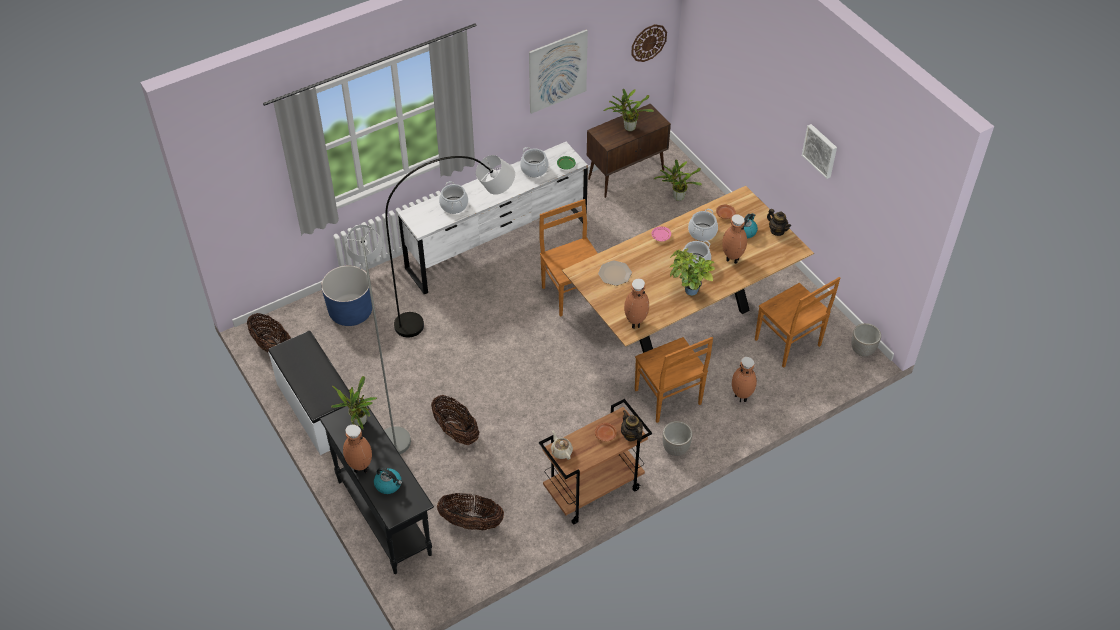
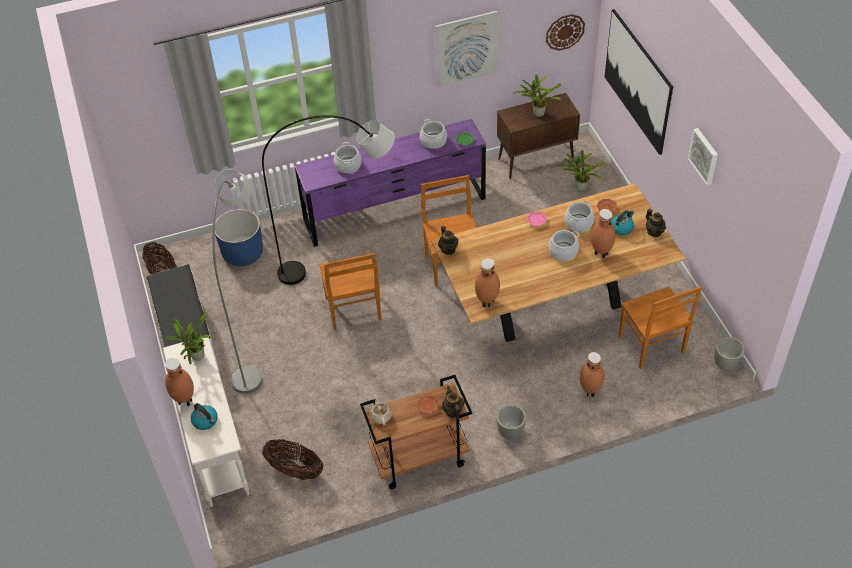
camera: 15 degrees right, 0 degrees up
black console table [320,399,434,574] -> white console table [163,338,250,507]
white dresser [398,142,588,294] -> purple dresser [295,119,486,247]
basket [431,395,479,445] -> none
plate [598,260,632,286] -> none
brown chair [635,337,713,423] -> brown chair moved to [319,253,381,330]
potted plant [670,248,715,296] -> none
none -> teapot [438,226,458,255]
none -> picture [604,9,673,155]

